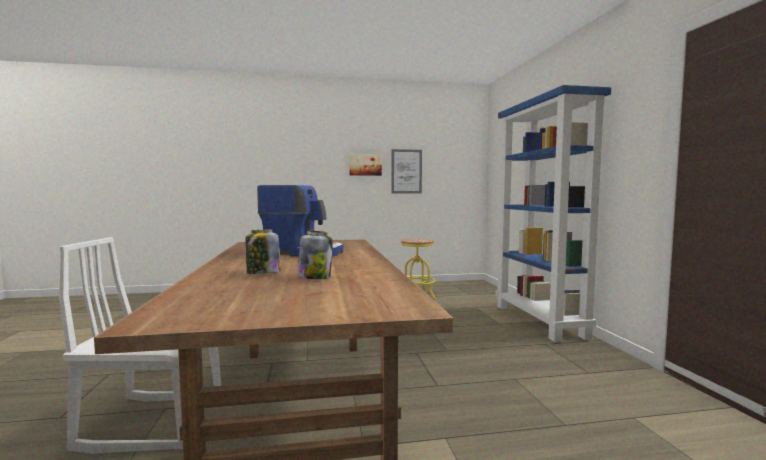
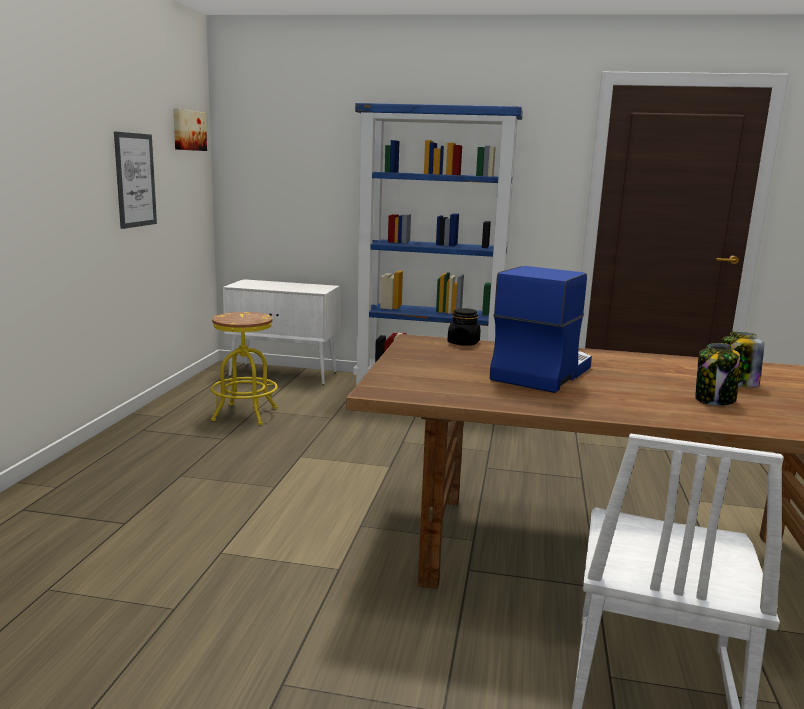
camera: 70 degrees left, 10 degrees up
picture [349,154,382,176] -> picture moved to [173,108,207,151]
none -> white cabinet [223,279,340,385]
none -> black jar [447,308,481,346]

